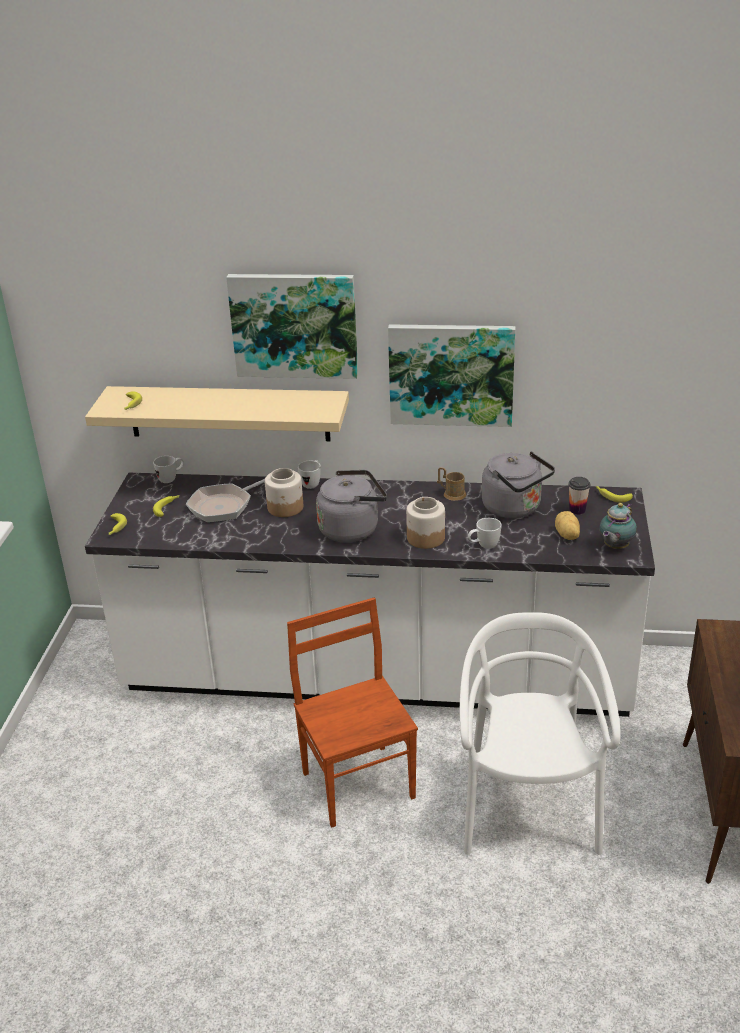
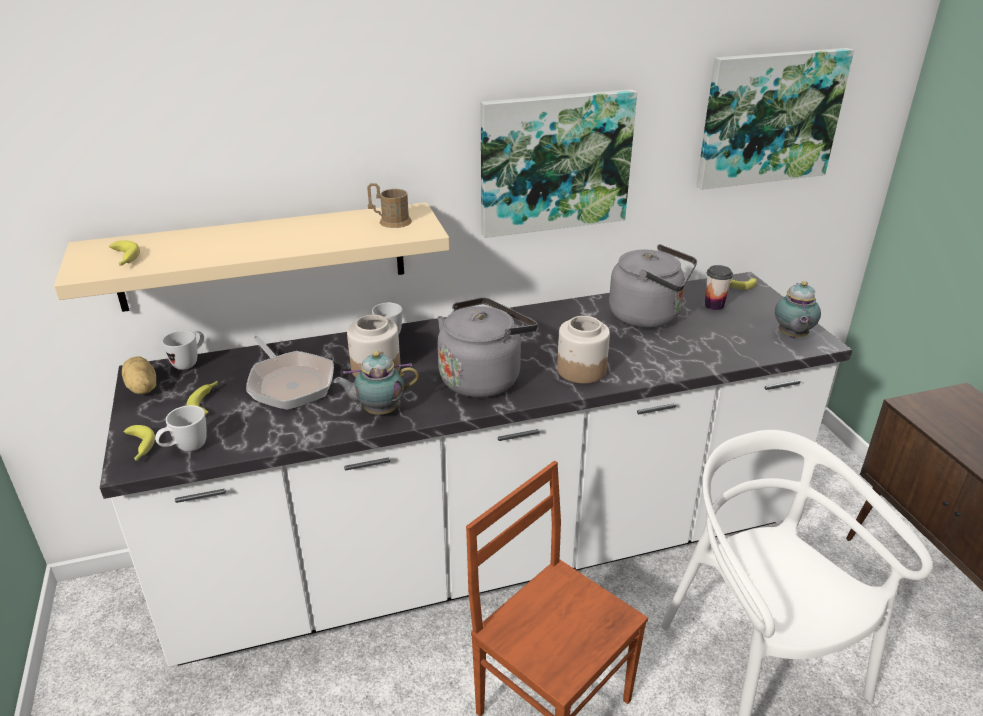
camera: 25 degrees left, 0 degrees up
frying pan [186,479,265,523] -> frying pan turned 60 degrees counterclockwise [246,335,334,410]
picture [226,274,358,379] -> picture moved to [696,48,854,190]
brown mug [437,467,466,501] -> brown mug moved to [367,183,412,228]
white mug [468,518,502,549] -> white mug moved to [155,405,207,451]
potato [555,511,580,540] -> potato moved to [122,356,156,394]
none -> teapot [334,351,419,415]

